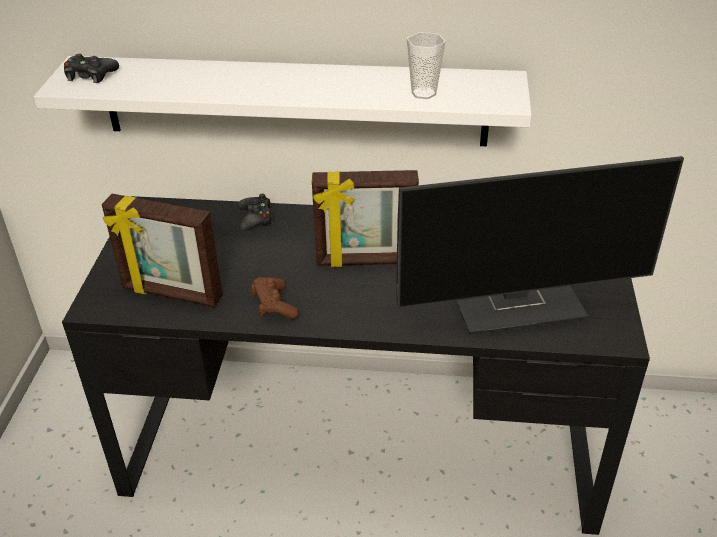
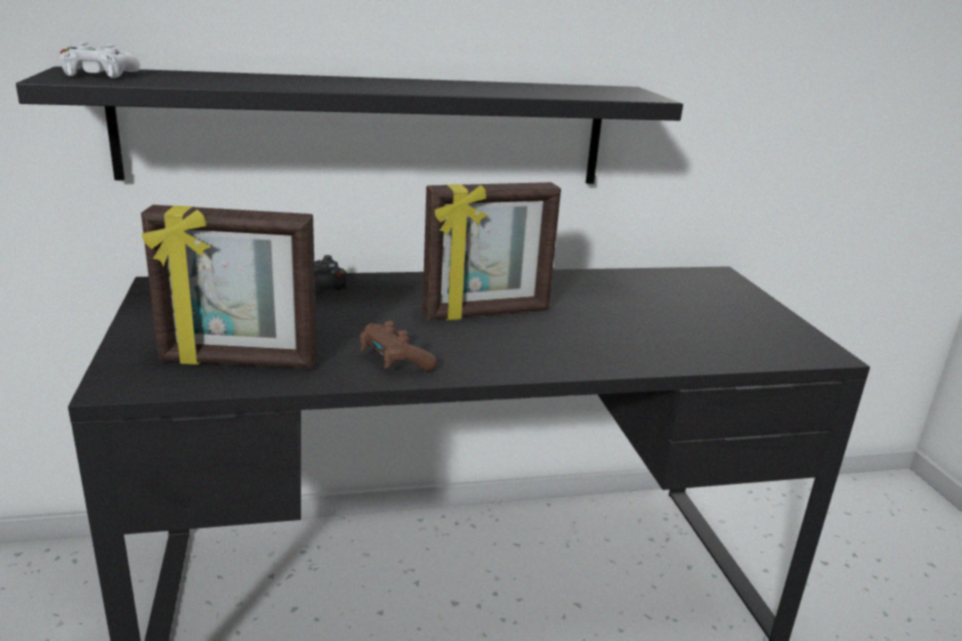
camera: 20 degrees left, 15 degrees down
white shelf [34,56,532,146] -> black shelf [16,66,683,184]
black game controller [64,54,119,83] -> white game controller [60,42,140,78]
monitor [396,156,684,334] -> none
cup [407,32,446,99] -> none

